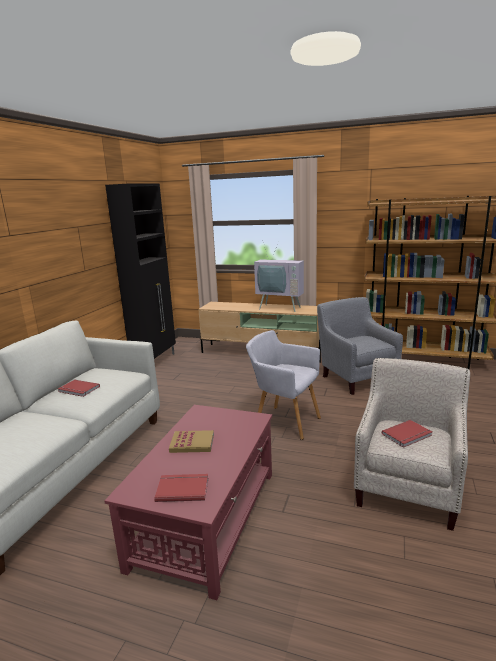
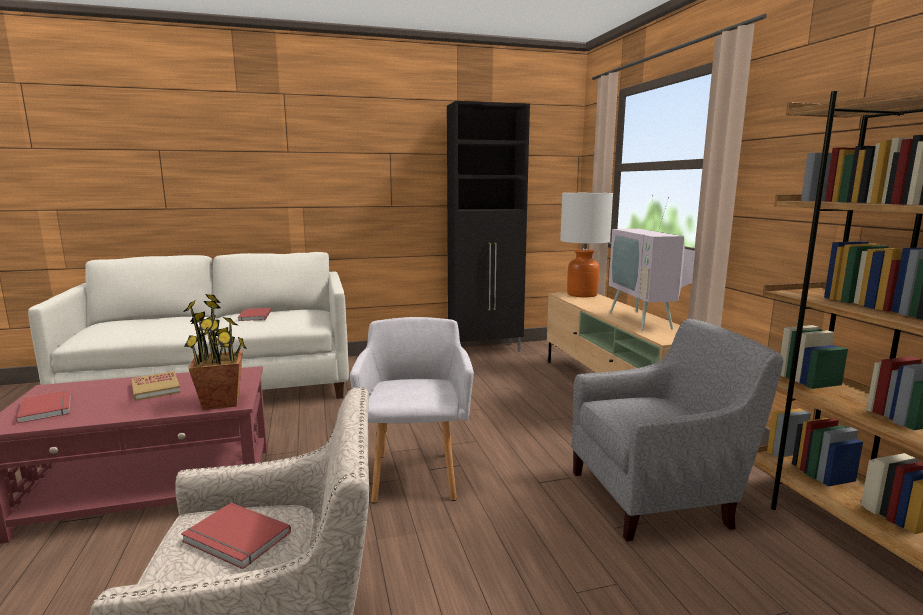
camera: 55 degrees right, 5 degrees down
grey armchair [317,297,403,395] -> grey armchair turned 45 degrees clockwise [571,319,783,541]
none -> potted plant [183,294,247,410]
none -> table lamp [560,193,613,297]

